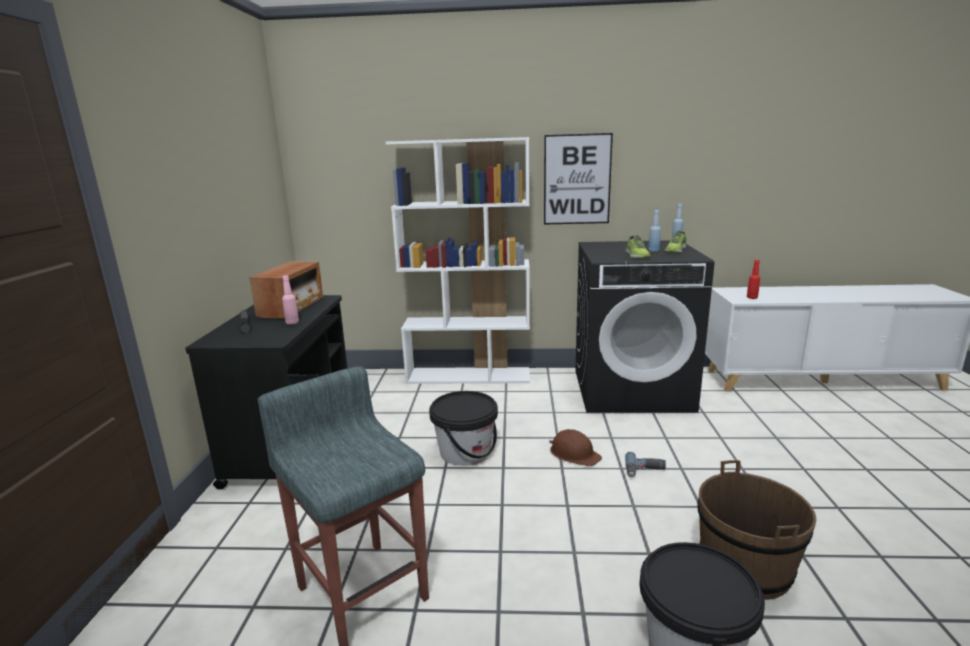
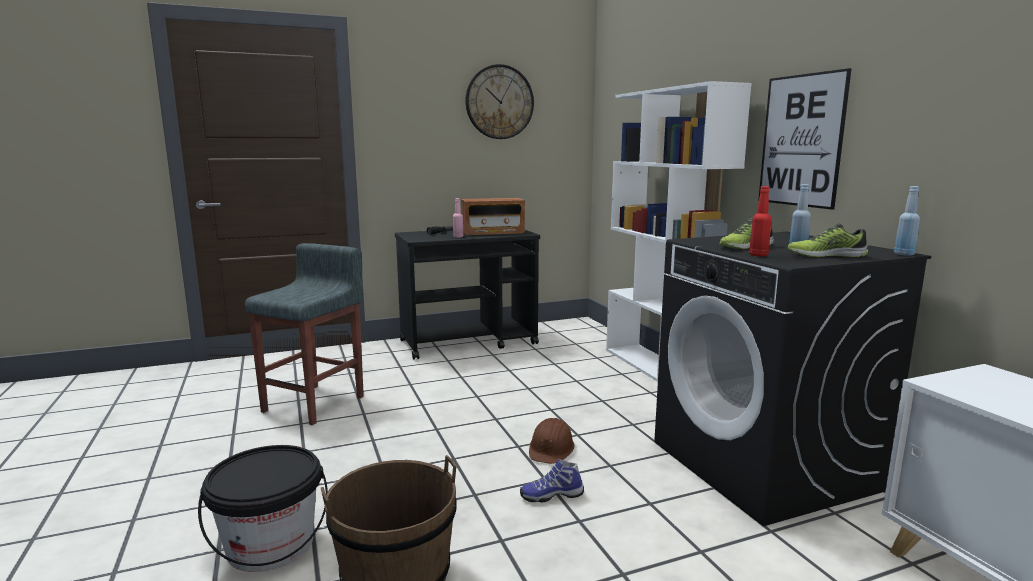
camera: 65 degrees right, 5 degrees down
black bucket [429,391,498,466] -> none
power drill [625,452,666,477] -> shoe [520,459,584,503]
red bottle [747,260,760,299] -> red bottle moved to [749,186,772,256]
none -> wall clock [465,64,534,139]

